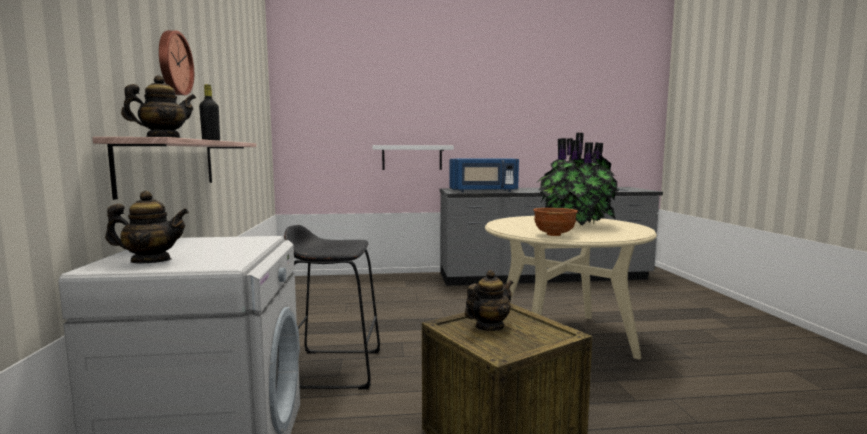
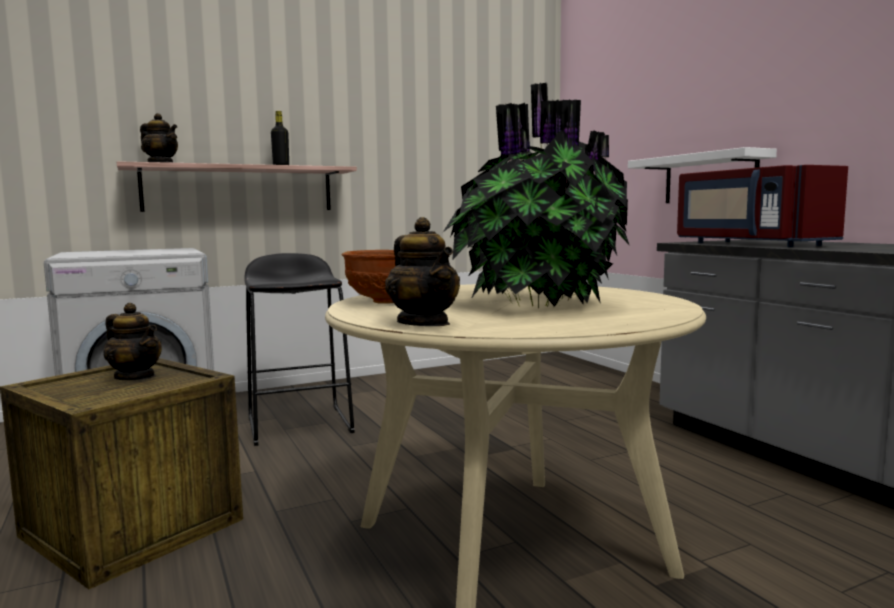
camera: 70 degrees right, 0 degrees up
teapot [105,191,189,263] -> teapot moved to [385,217,460,326]
wall clock [159,30,194,95] -> none
blue microwave [450,159,519,192] -> red microwave [677,165,848,247]

